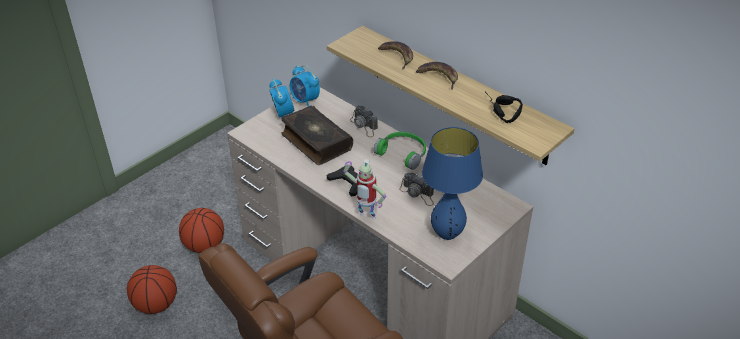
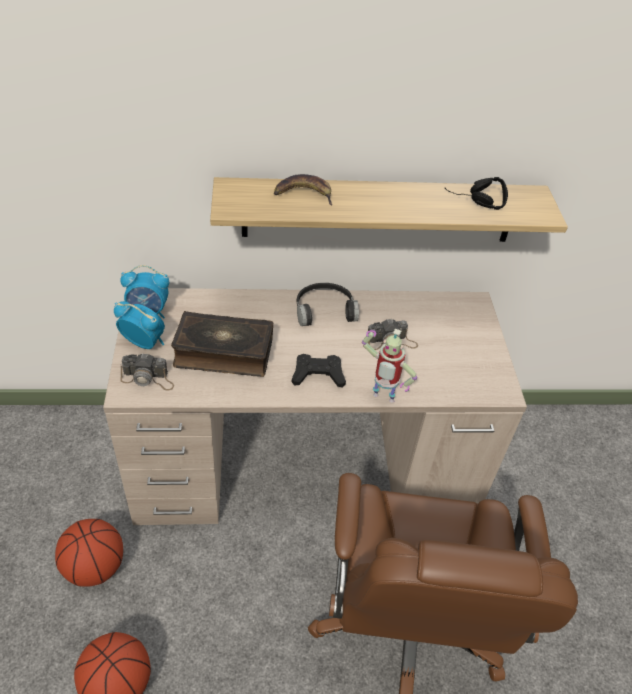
camera: 50 degrees left, 5 degrees up
toy robot [343,159,386,219] -> toy robot turned 45 degrees clockwise [362,329,417,403]
camera [350,105,378,137] -> camera moved to [120,353,174,391]
green headphones [374,132,426,170] -> black headphones [297,283,359,326]
banana [416,62,458,90] -> none
blue table lamp [422,127,483,240] -> none

